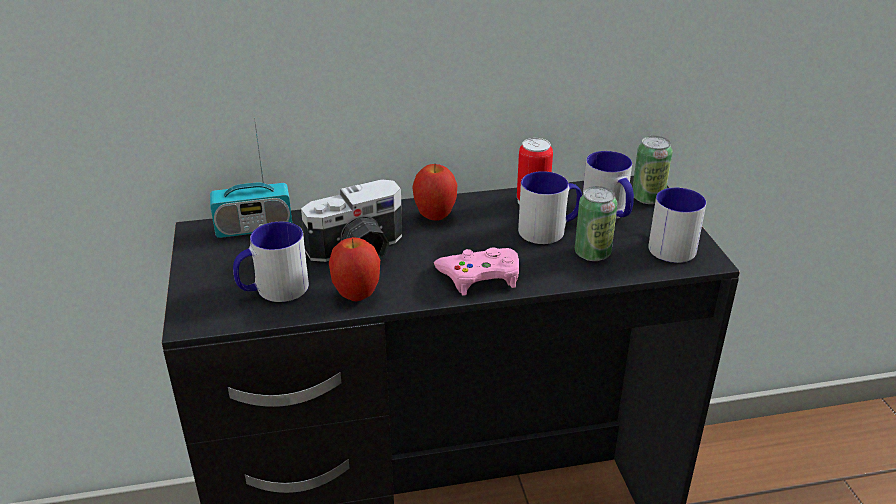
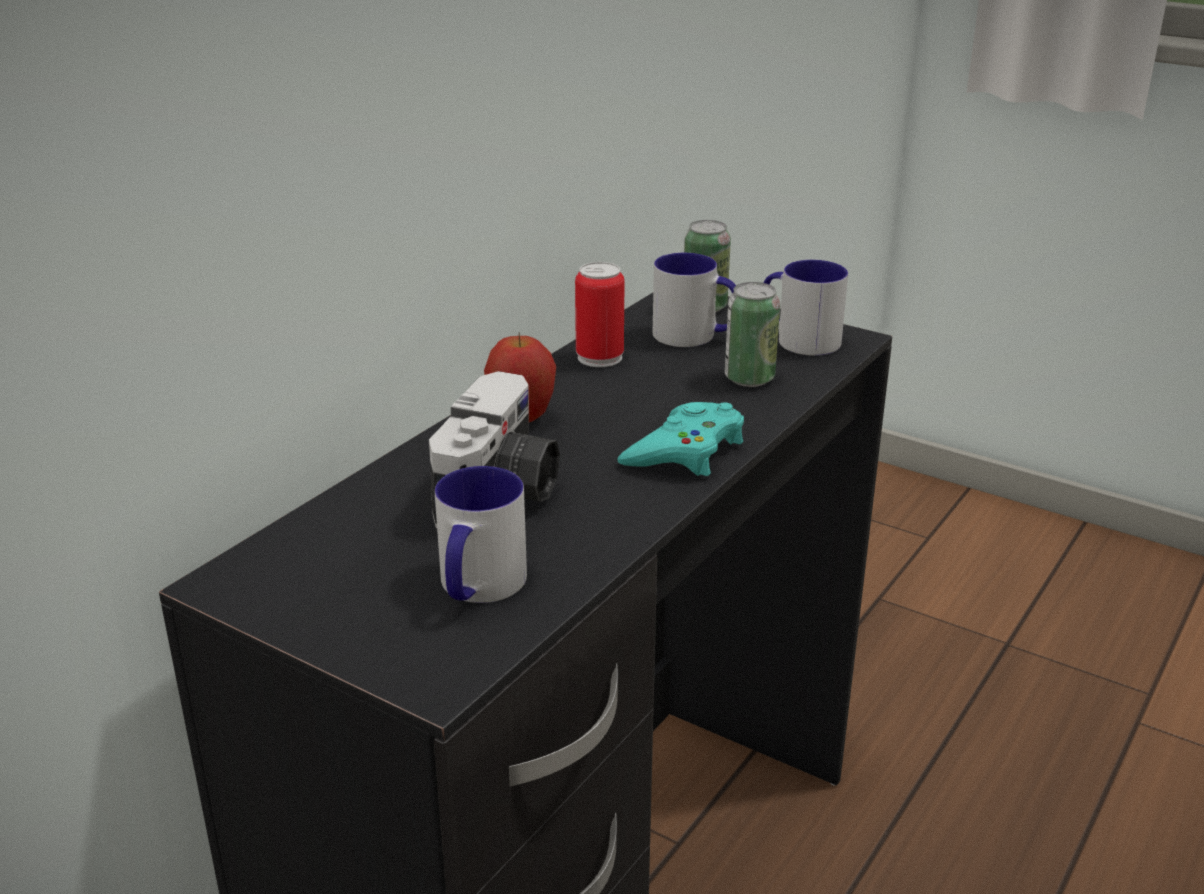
camera: 45 degrees left, 5 degrees down
radio [210,118,292,238] -> none
apple [329,237,380,301] -> none
pink game controller [434,247,519,296] -> turquoise game controller [617,402,744,476]
mug [518,171,582,244] -> none

